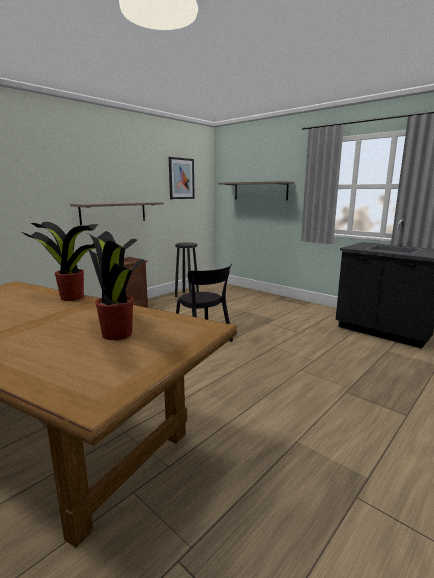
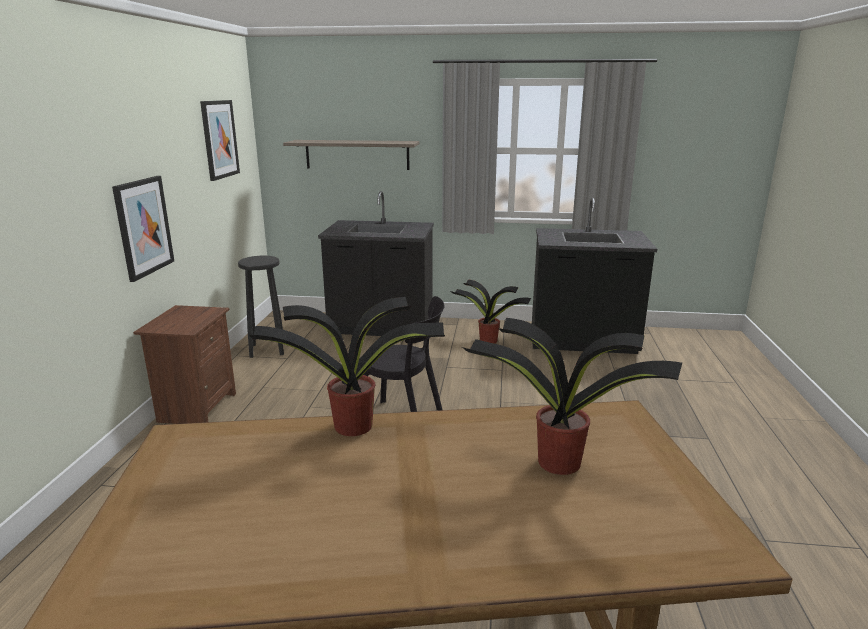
camera: 35 degrees left, 5 degrees up
shelf [70,202,163,225] -> picture [112,176,174,282]
none -> black counter [318,191,434,336]
none -> potted plant [450,280,531,344]

